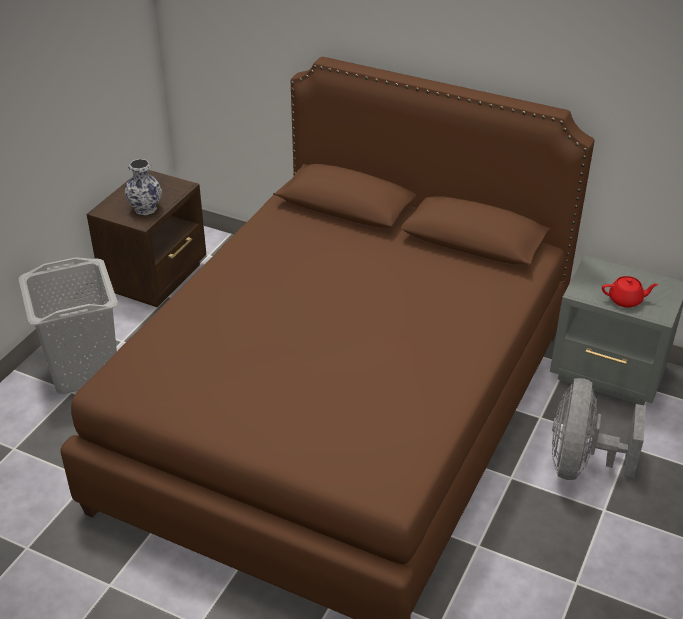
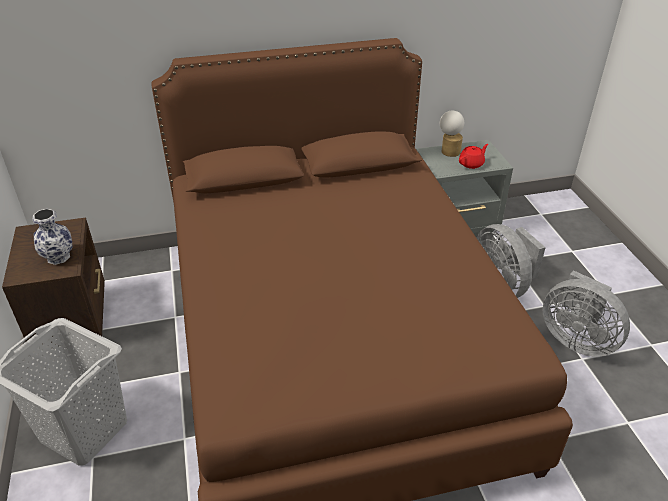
camera: 40 degrees left, 0 degrees up
none -> table lamp [440,111,464,157]
none -> grey fan [543,270,630,357]

